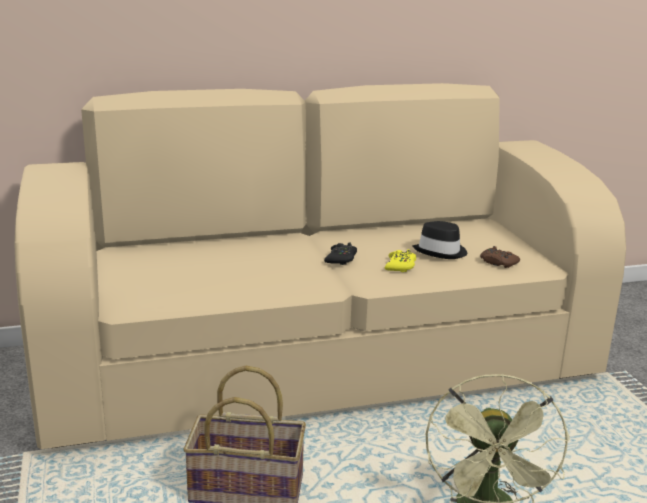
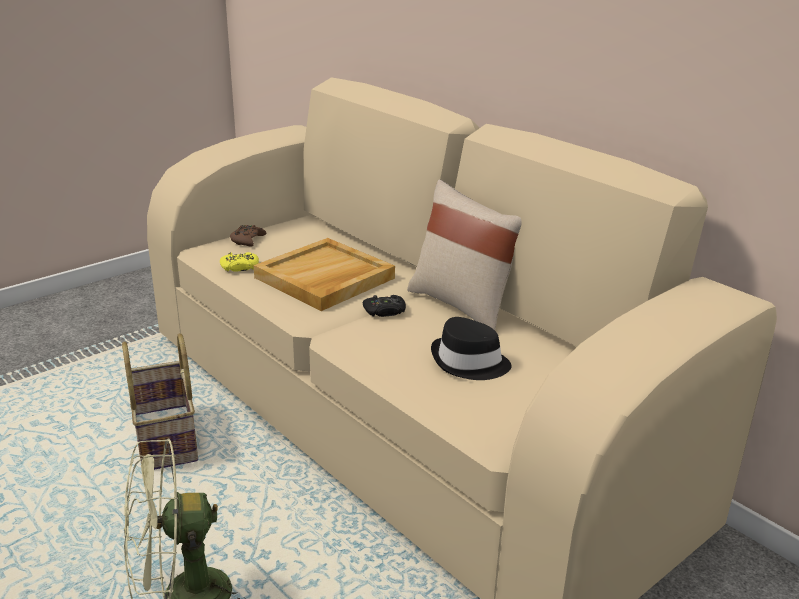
camera: 65 degrees right, 5 degrees up
yellow game controller [385,249,416,272] -> yellow game controller moved to [220,252,259,272]
brown game controller [480,246,520,268] -> brown game controller moved to [230,225,267,247]
none -> beige tray [253,238,395,311]
none -> beige pillow [407,179,522,330]

